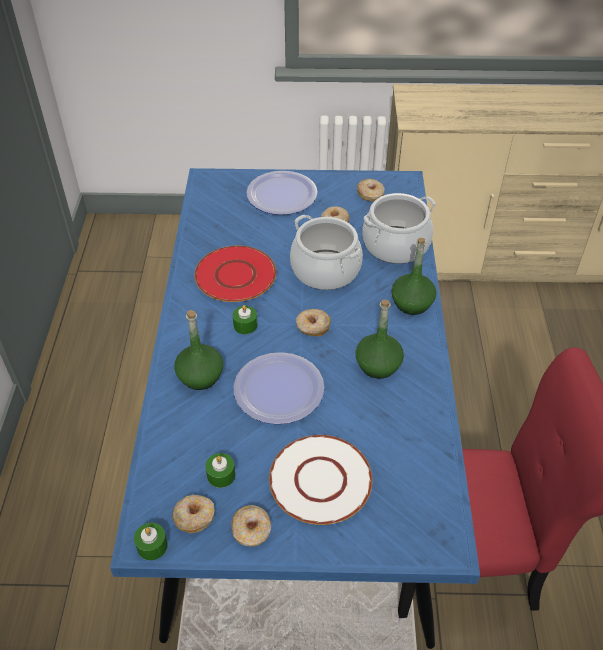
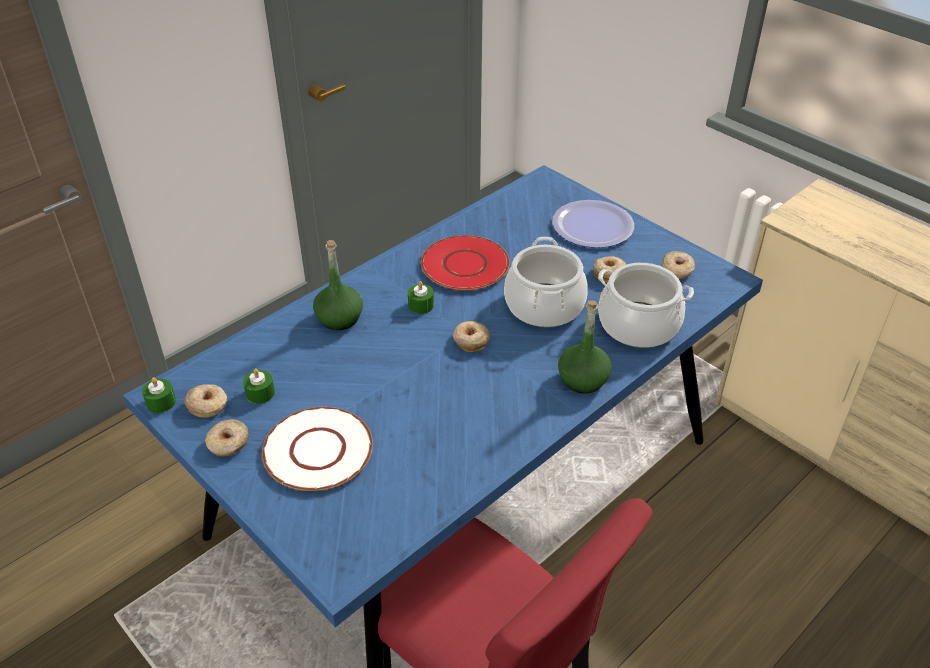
camera: 45 degrees right, 5 degrees down
plate [234,352,324,424] -> none
green bottle [356,300,404,379] -> none

